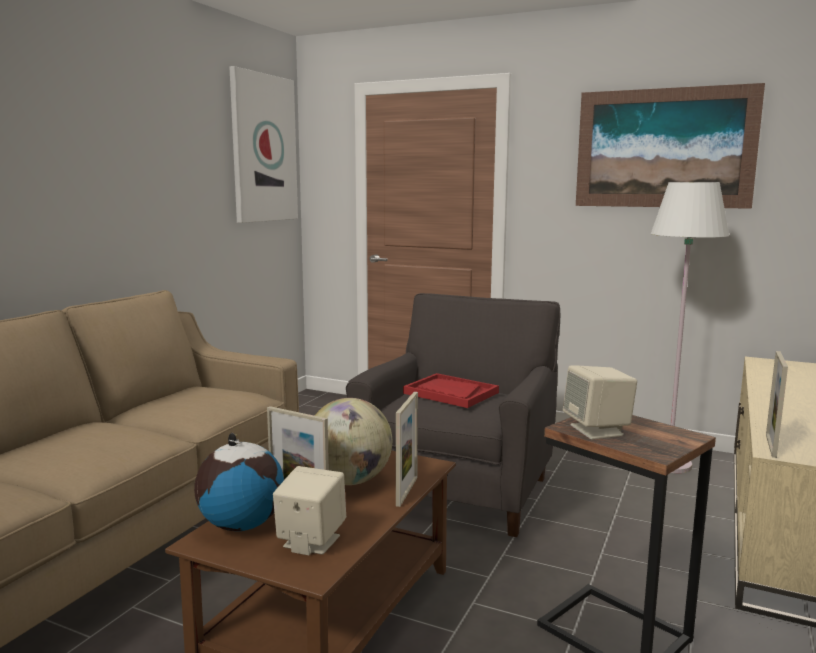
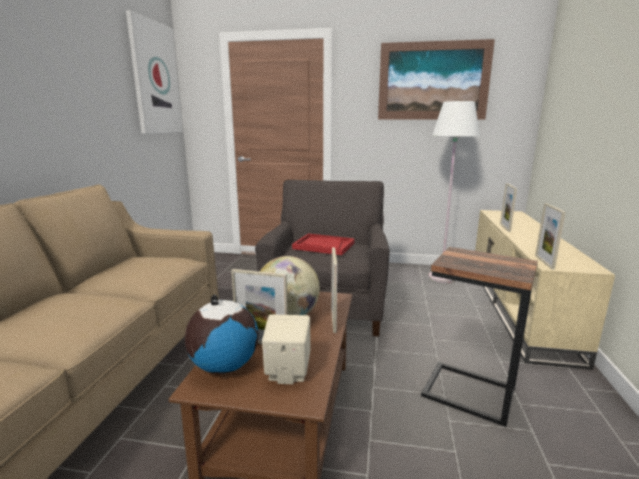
camera: 15 degrees left, 5 degrees up
beige speaker [563,365,637,439] -> none
none -> picture frame [500,183,517,232]

